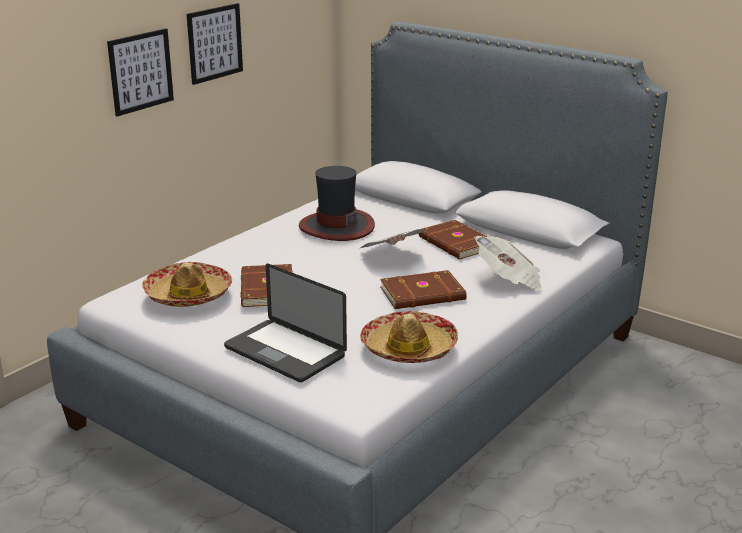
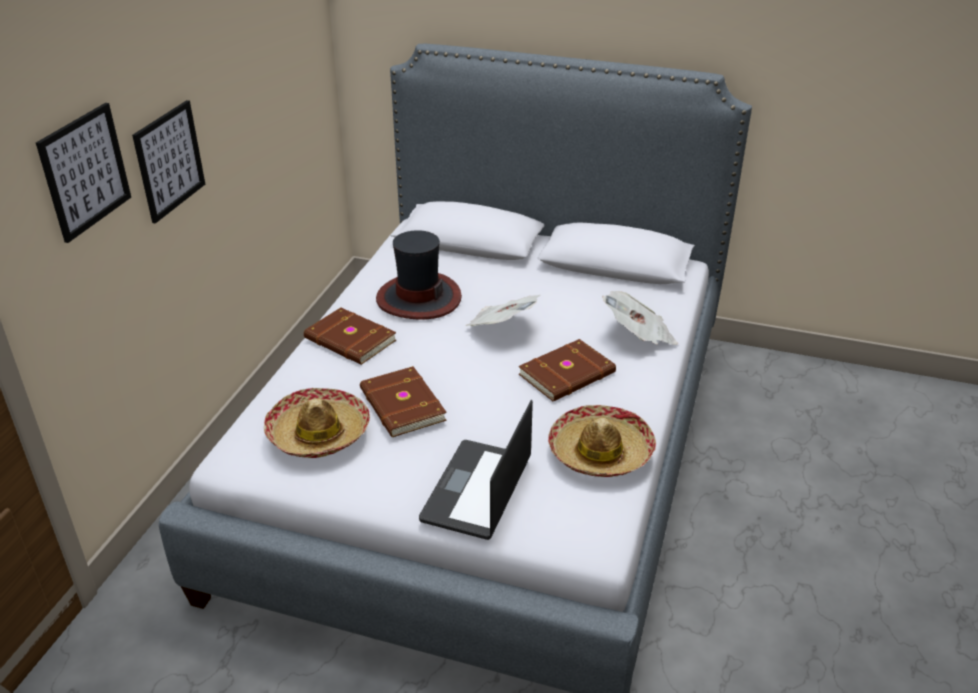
camera: 20 degrees left, 10 degrees up
picture [187,3,243,85] -> picture moved to [36,103,131,243]
laptop [224,263,347,382] -> laptop turned 90 degrees clockwise [419,400,533,540]
brown book [419,220,487,259] -> brown book moved to [304,308,396,365]

